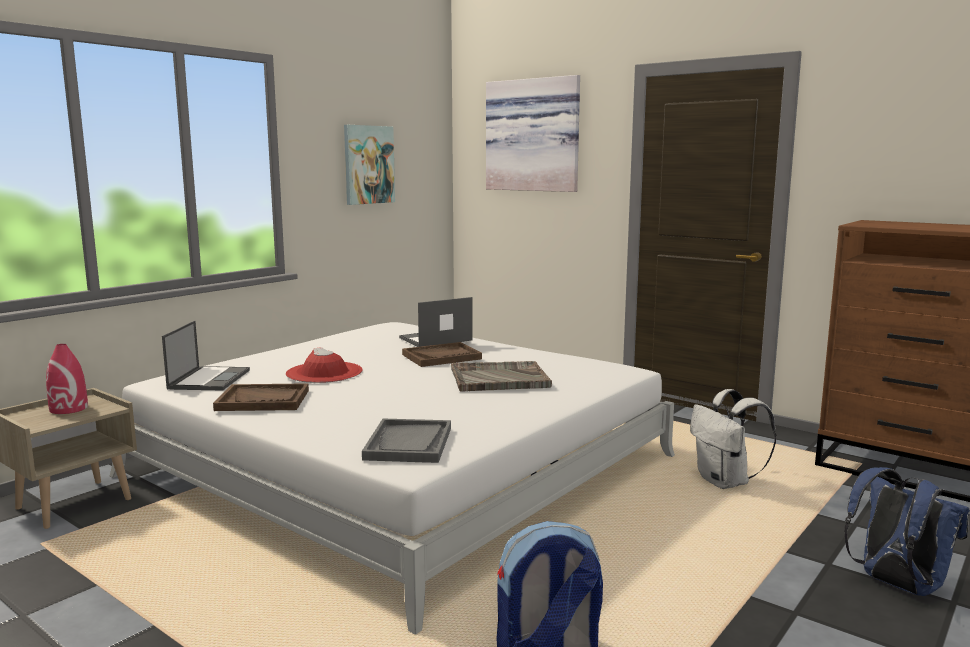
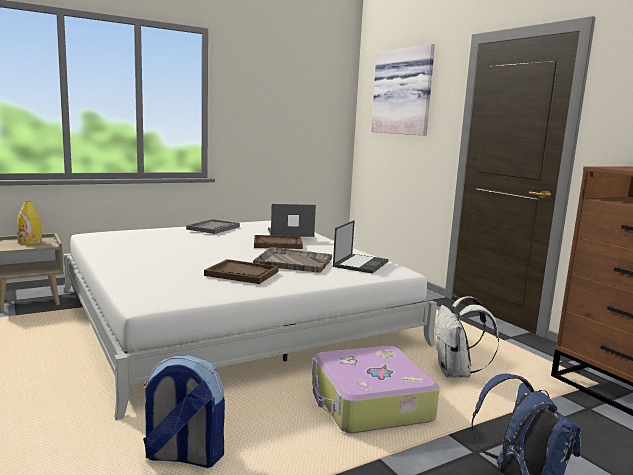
camera: 20 degrees right, 0 degrees up
red vase [46,344,88,414] -> yellow vase [17,201,42,245]
laptop [162,321,250,391] -> laptop moved to [333,220,389,274]
brown tray [213,383,309,411] -> brown tray moved to [204,259,279,284]
red hat [286,347,363,383] -> none
picture [344,125,395,205] -> none
grey tray [362,419,451,463] -> grey tray moved to [186,219,240,234]
none -> suitcase [312,346,440,433]

